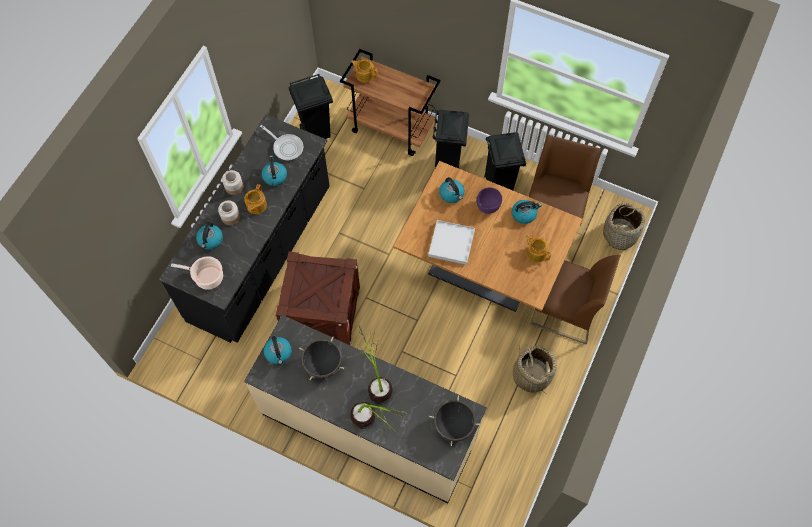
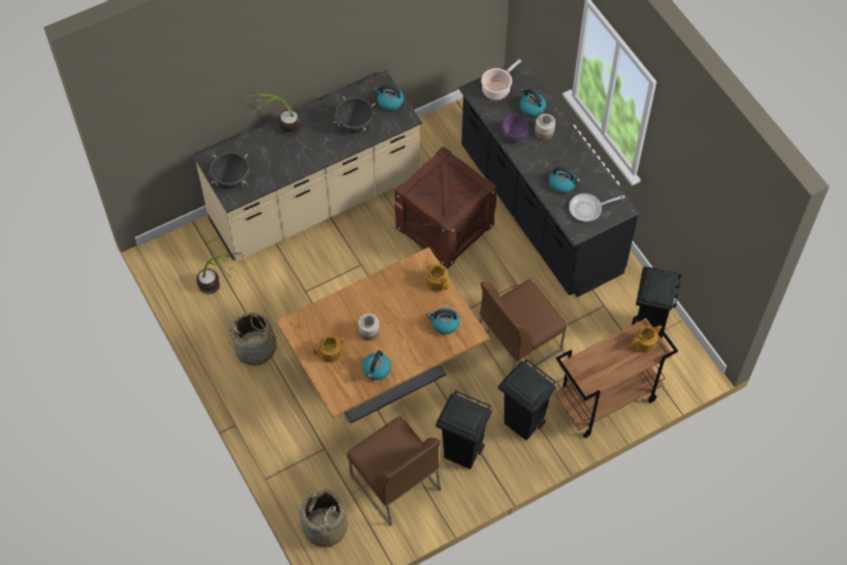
camera: 125 degrees right, 5 degrees down
jar [222,170,243,195] -> jar moved to [358,314,380,341]
teapot [244,184,267,214] -> teapot moved to [424,261,449,292]
potted plant [353,325,393,405] -> potted plant moved to [196,253,244,294]
white tray [428,220,475,265] -> none
purple bowl [476,187,502,214] -> purple bowl moved to [502,115,528,143]
brown chair [530,255,621,345] -> brown chair moved to [479,279,567,373]

